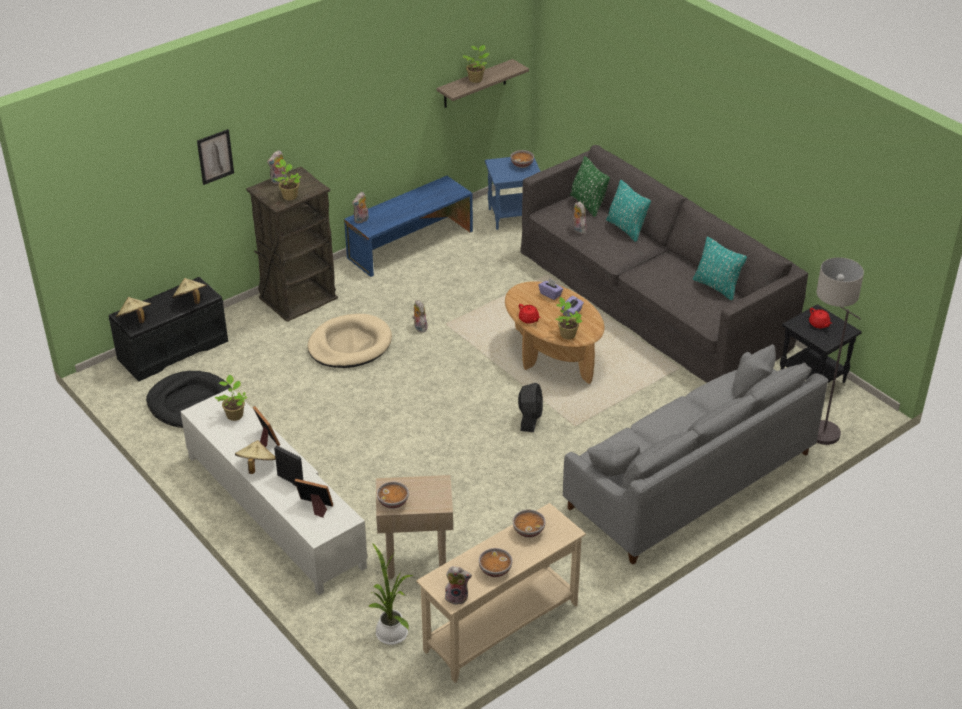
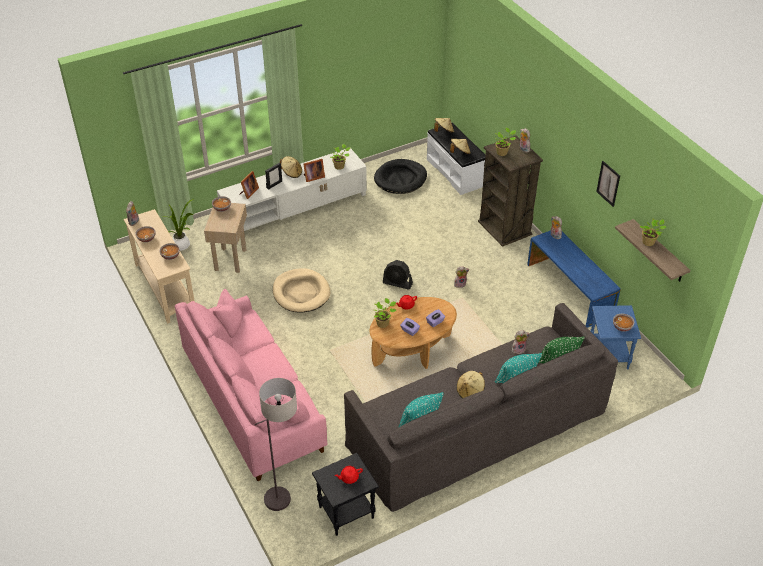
camera: 100 degrees right, 5 degrees up
black bench [109,277,228,382] -> white bench [427,123,485,195]
picture [197,129,234,185] -> picture moved to [596,161,620,207]
beige dog bed [308,314,392,368] -> beige dog bed moved to [273,268,331,313]
black fan [518,383,543,432] -> black fan moved to [383,260,413,290]
grey sofa [563,344,828,564] -> pink sofa [175,289,327,481]
none -> beige hat [457,371,485,399]

